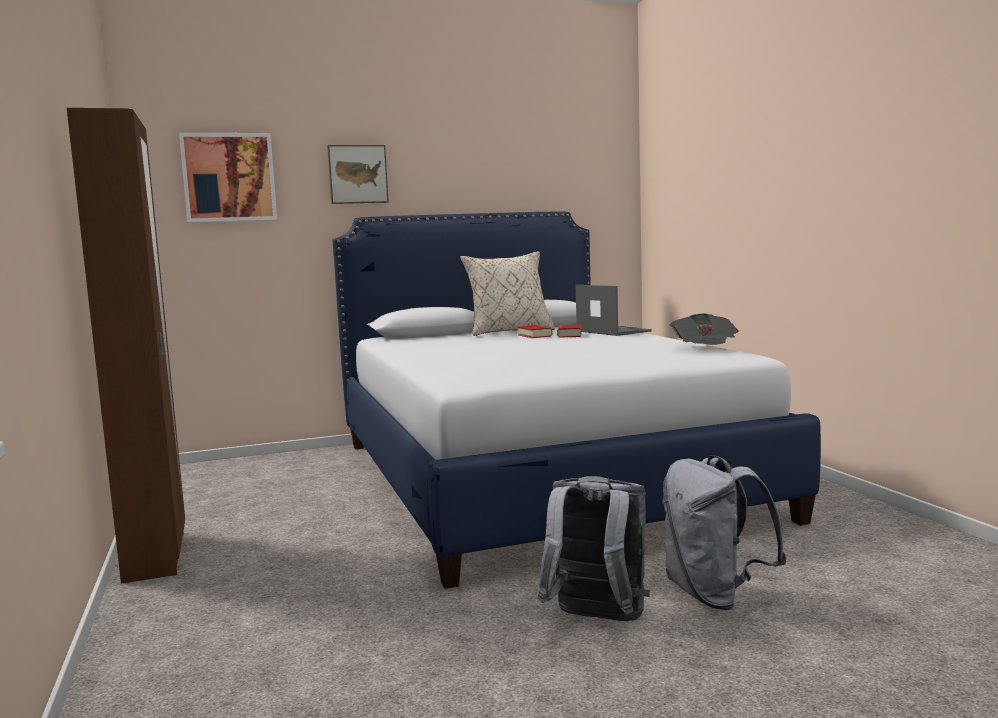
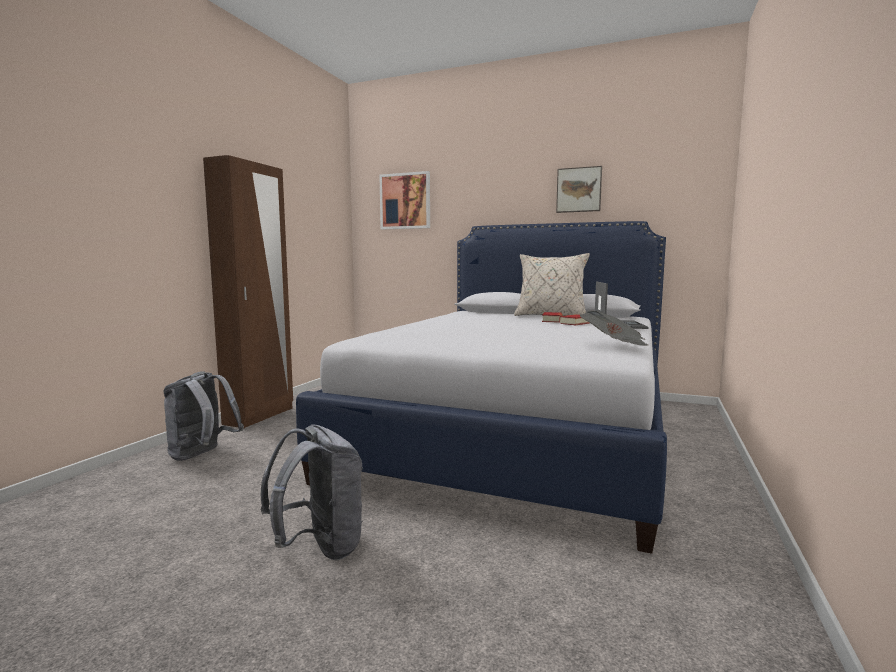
camera: 40 degrees right, 0 degrees up
picture [327,145,389,204] -> picture moved to [556,166,602,213]
grey backpack [662,455,787,610] -> grey backpack moved to [163,371,244,461]

